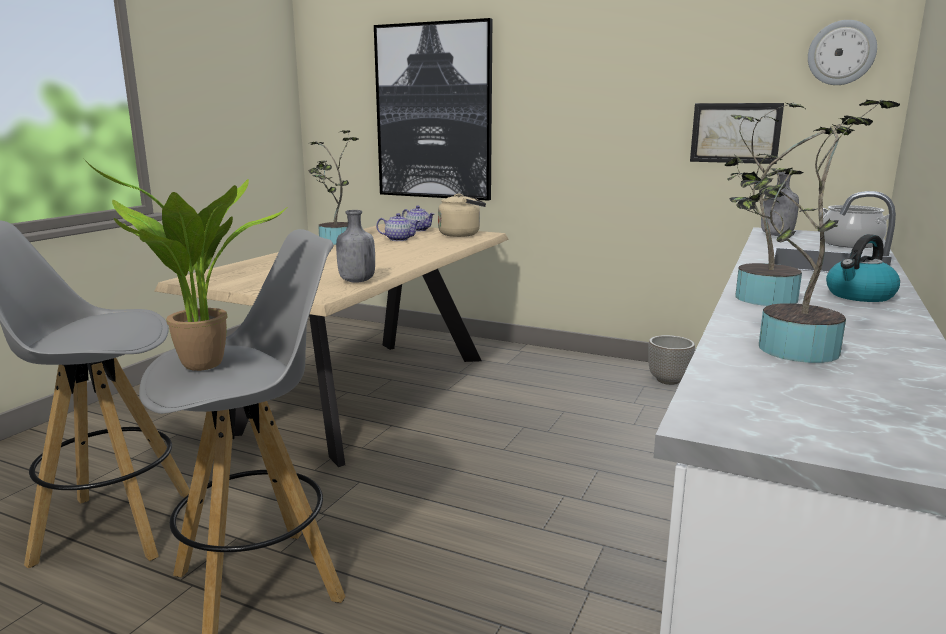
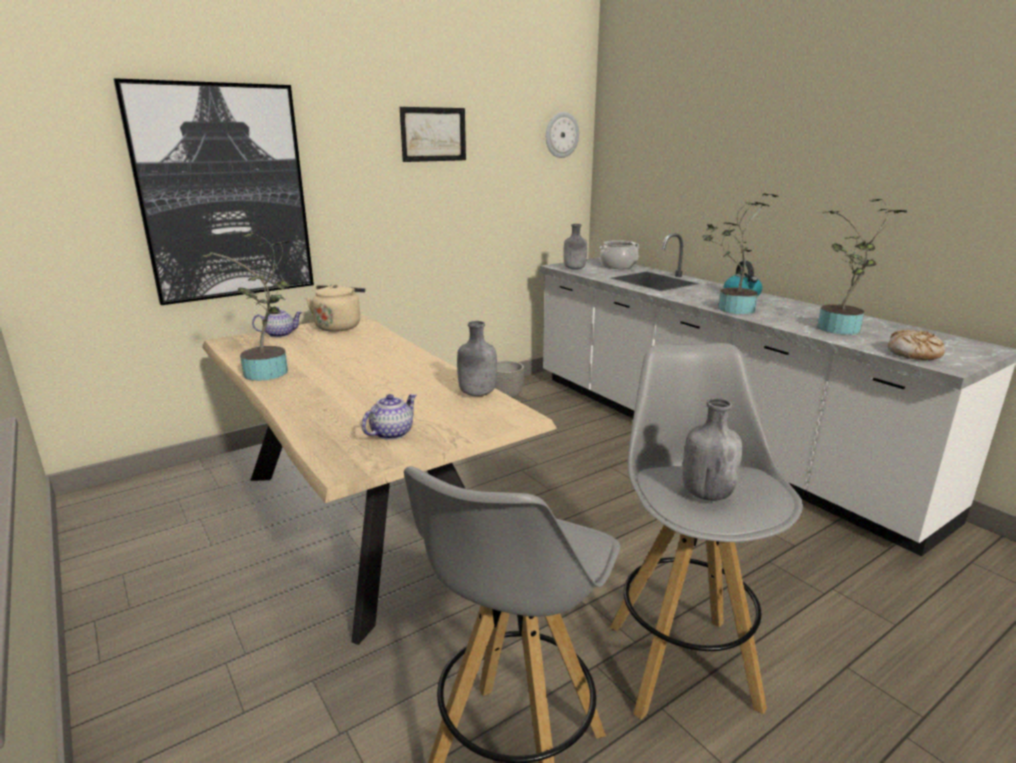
camera: 60 degrees left, 5 degrees up
potted plant [82,157,287,371] -> grey bottle [682,398,742,501]
teapot [376,213,420,241] -> teapot moved to [362,394,417,440]
picture [690,103,784,164] -> picture moved to [400,107,466,162]
none -> bread [888,330,945,360]

